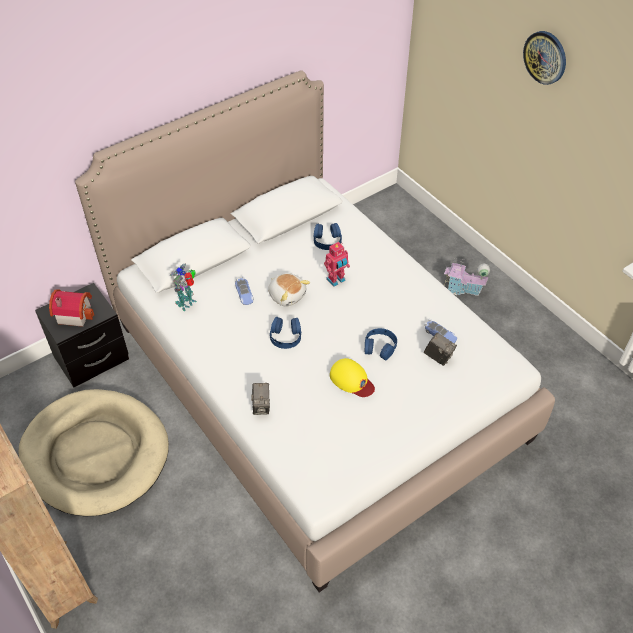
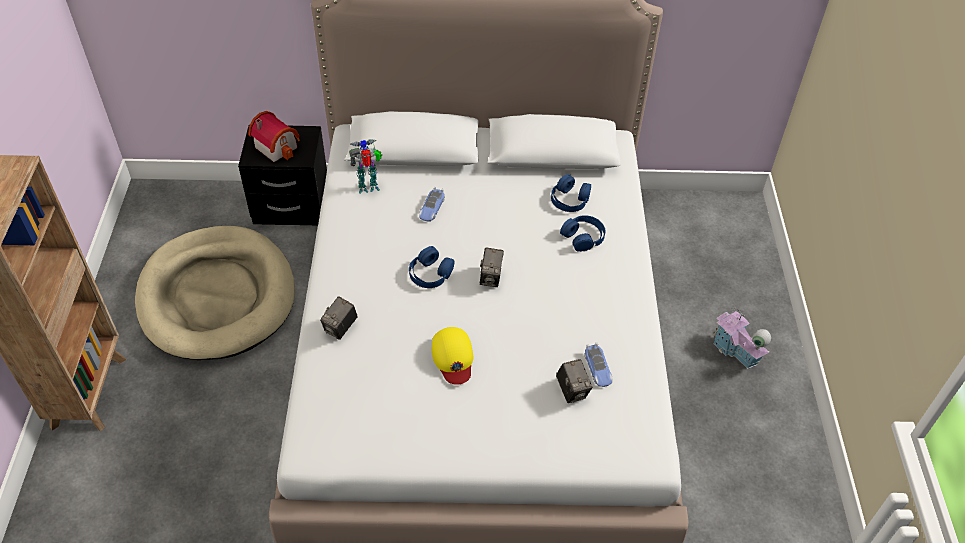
camera: 35 degrees right, 0 degrees up
plush toy [268,273,310,307] -> none
toy robot [324,242,350,287] -> none
blue headphones [365,328,397,360] -> blue headphones moved to [560,215,606,252]
wall clock [523,31,566,85] -> none
none -> camera [480,248,504,287]

